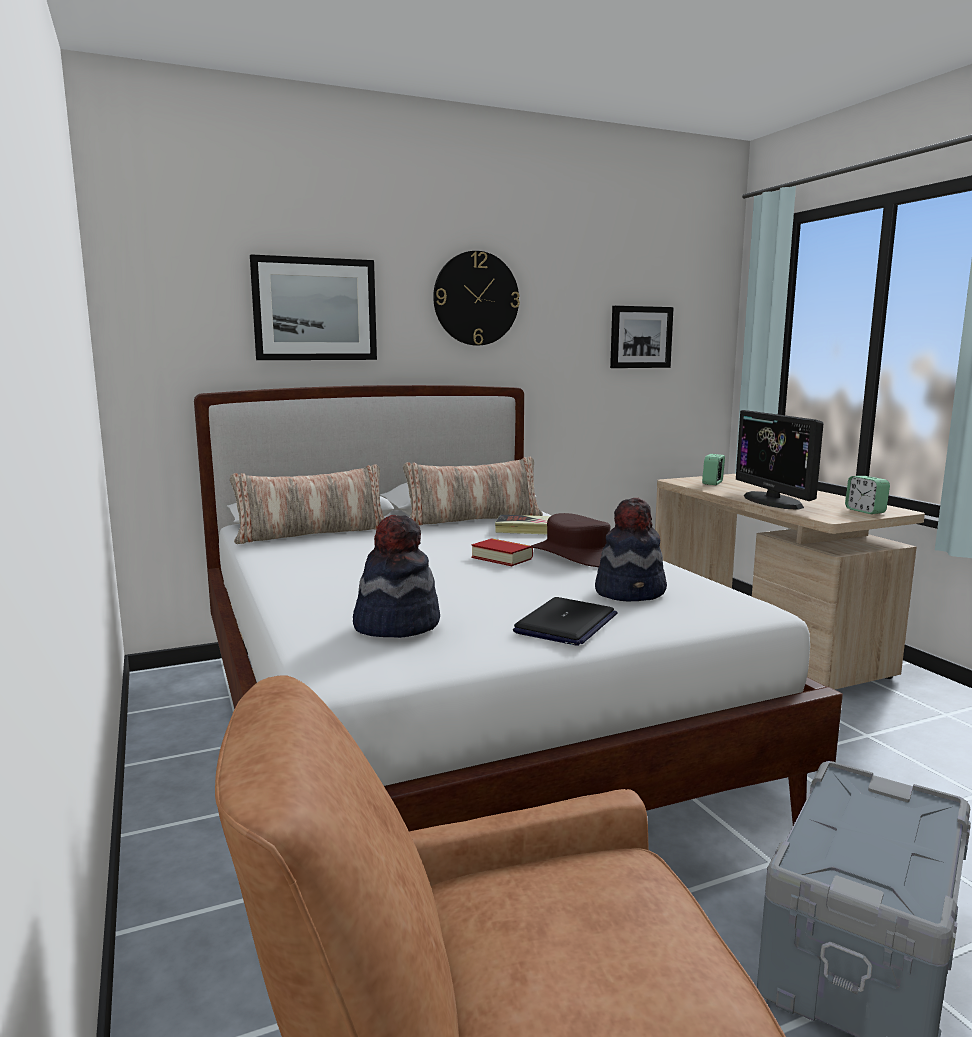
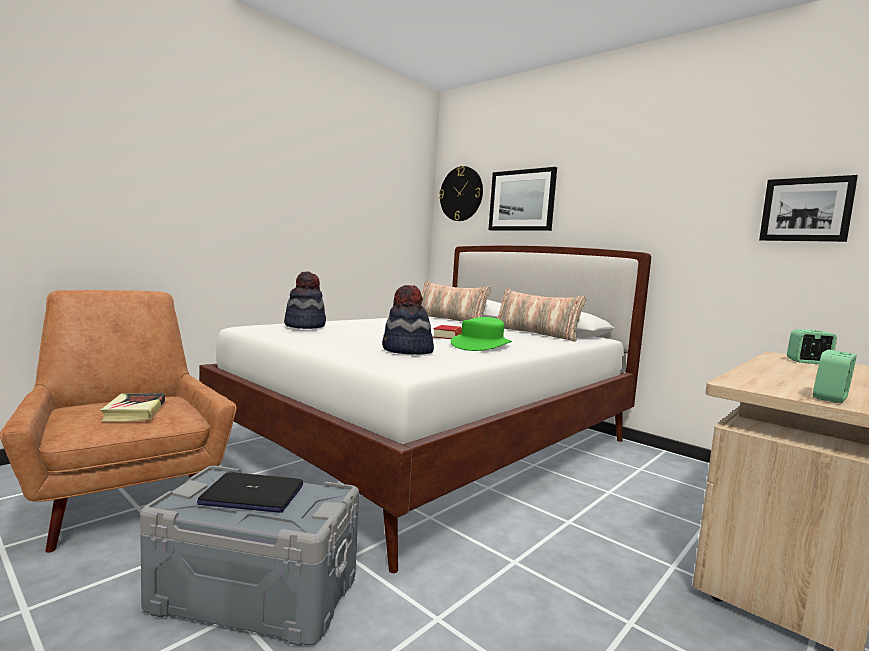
camera: 65 degrees right, 5 degrees down
wall clock [433,251,520,346] -> wall clock moved to [439,166,483,221]
book [495,515,550,534] -> book moved to [100,393,165,421]
laptop [513,597,617,646] -> laptop moved to [197,472,303,513]
brown hat [531,513,610,567] -> green hat [451,317,512,351]
monitor [736,410,823,510] -> none

